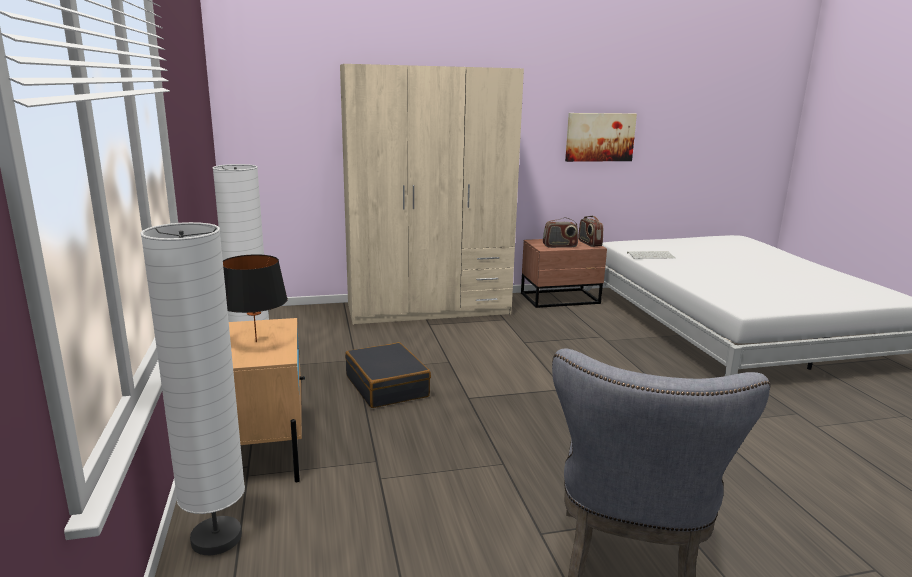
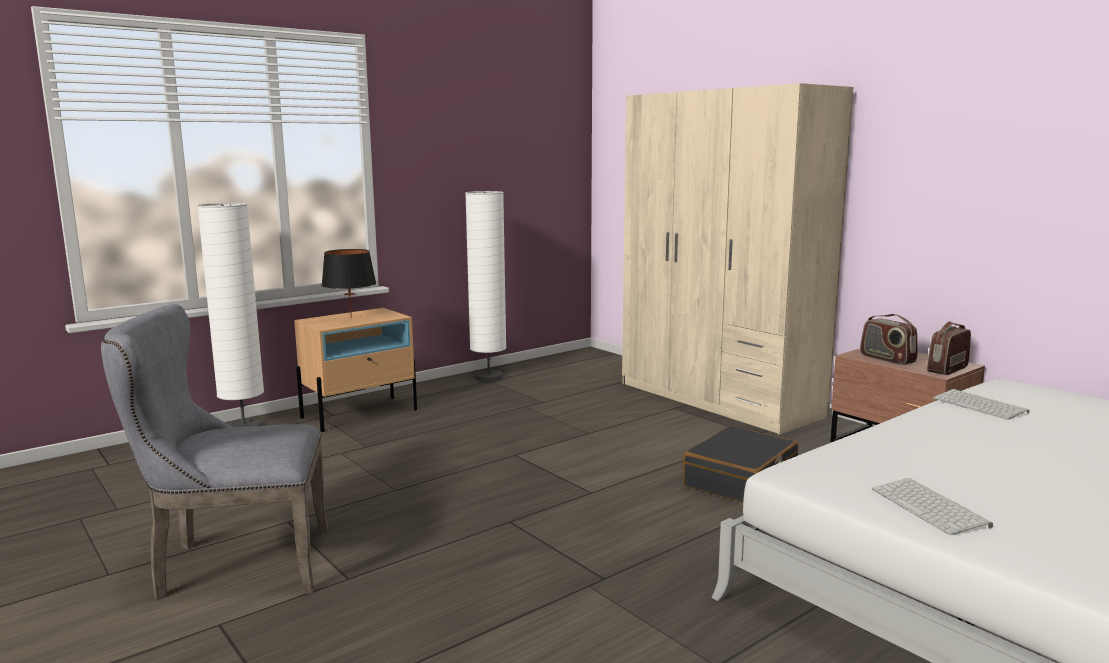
camera: 65 degrees right, 5 degrees down
black suitcase [345,342,431,408] -> black suitcase moved to [683,426,798,503]
picture [565,113,637,162] -> none
none -> keyboard [872,478,993,535]

